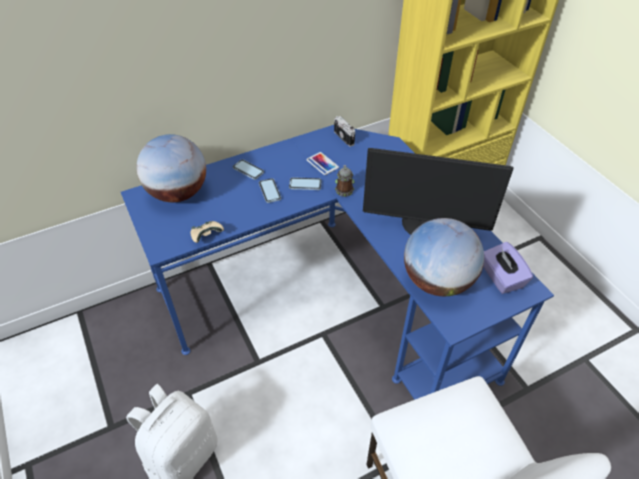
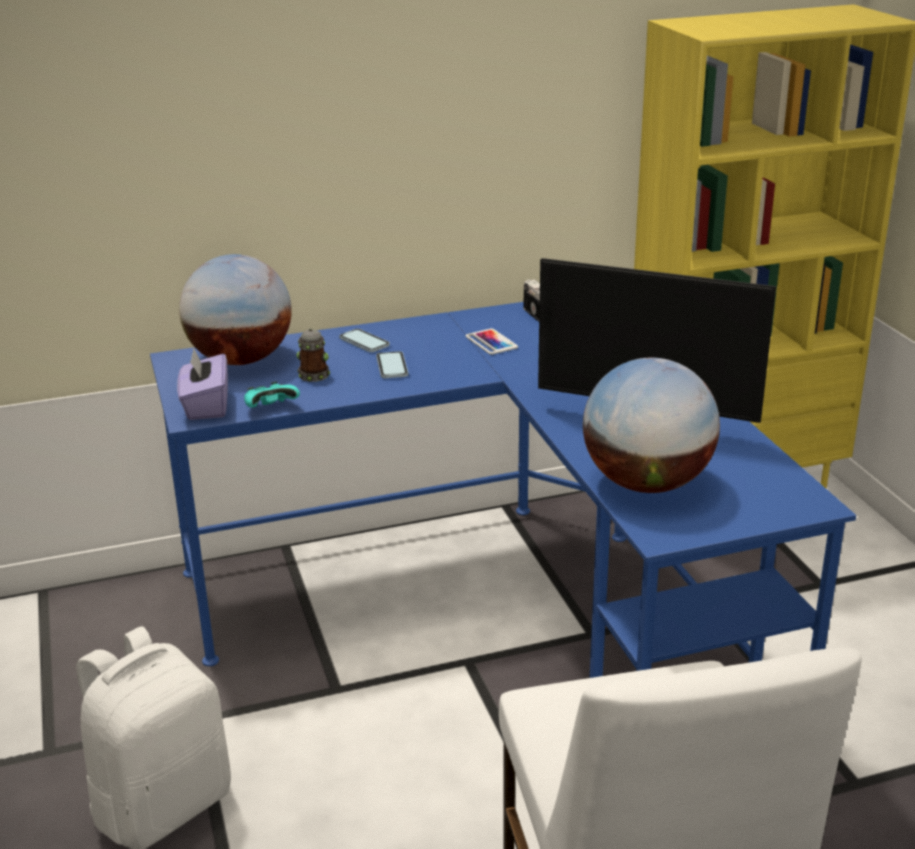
camera: 10 degrees right, 20 degrees down
beige game controller [190,221,224,243] -> turquoise game controller [244,382,300,408]
phone [289,177,322,190] -> none
mug [335,165,354,197] -> mug moved to [297,328,330,382]
purple tissue box [483,242,533,294] -> purple tissue box moved to [177,348,228,420]

